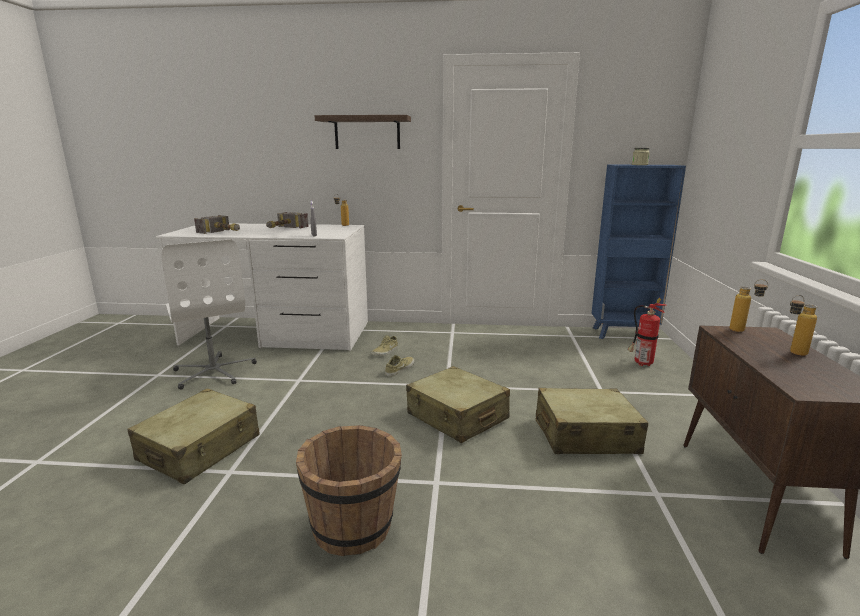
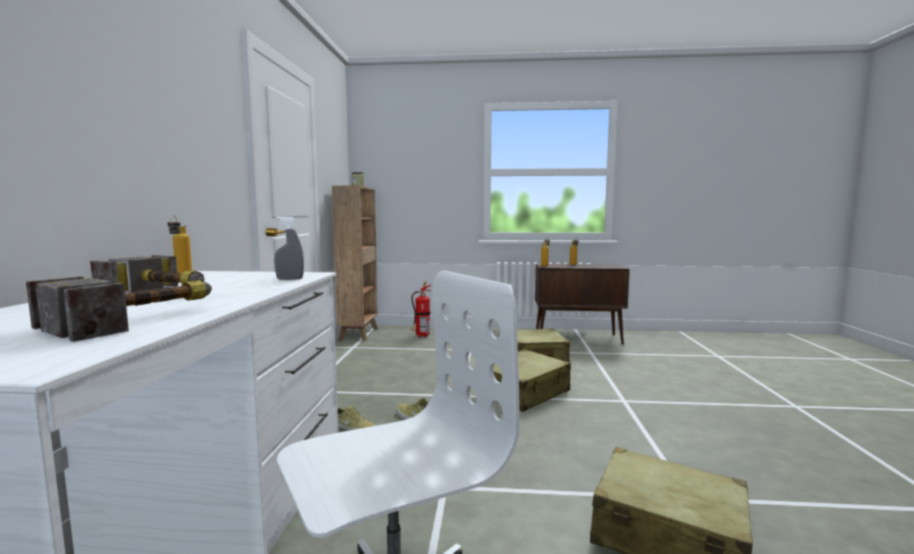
camera: 90 degrees left, 10 degrees down
brown bucket [296,425,402,556] -> none
shelf [315,115,411,149] -> none
blue bookcase [592,165,686,339] -> brown bookcase [332,186,378,341]

